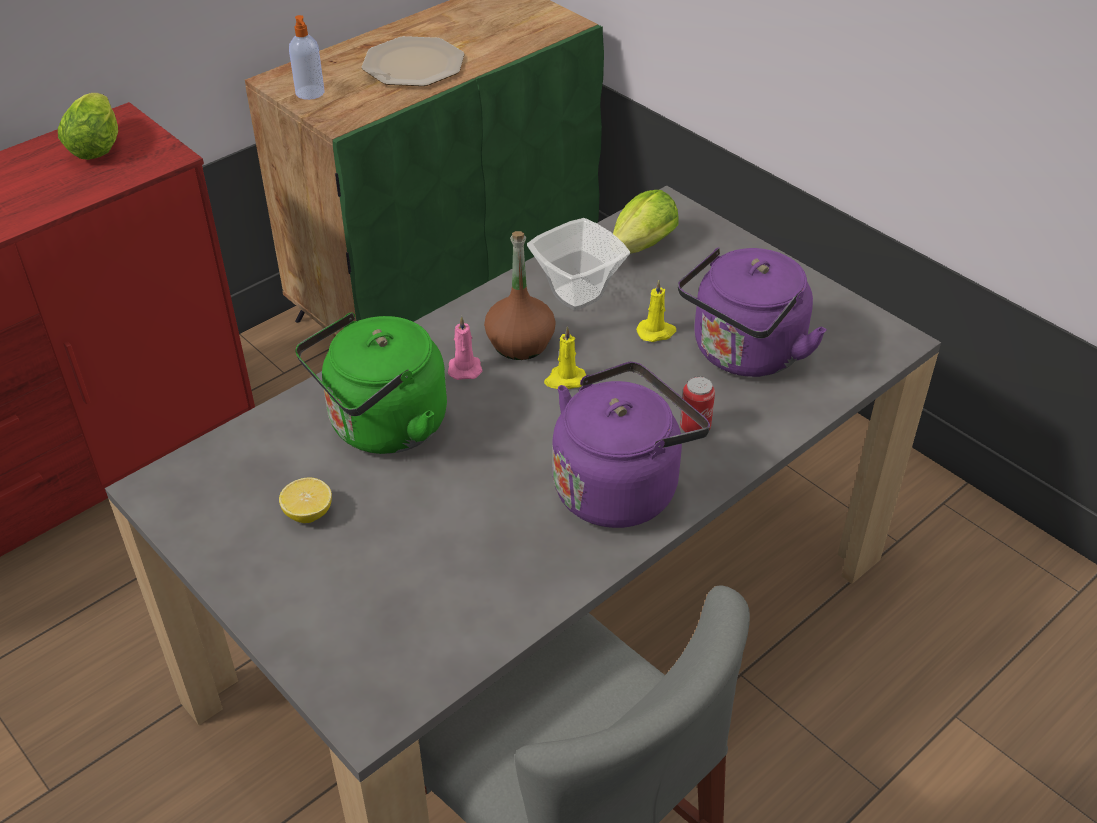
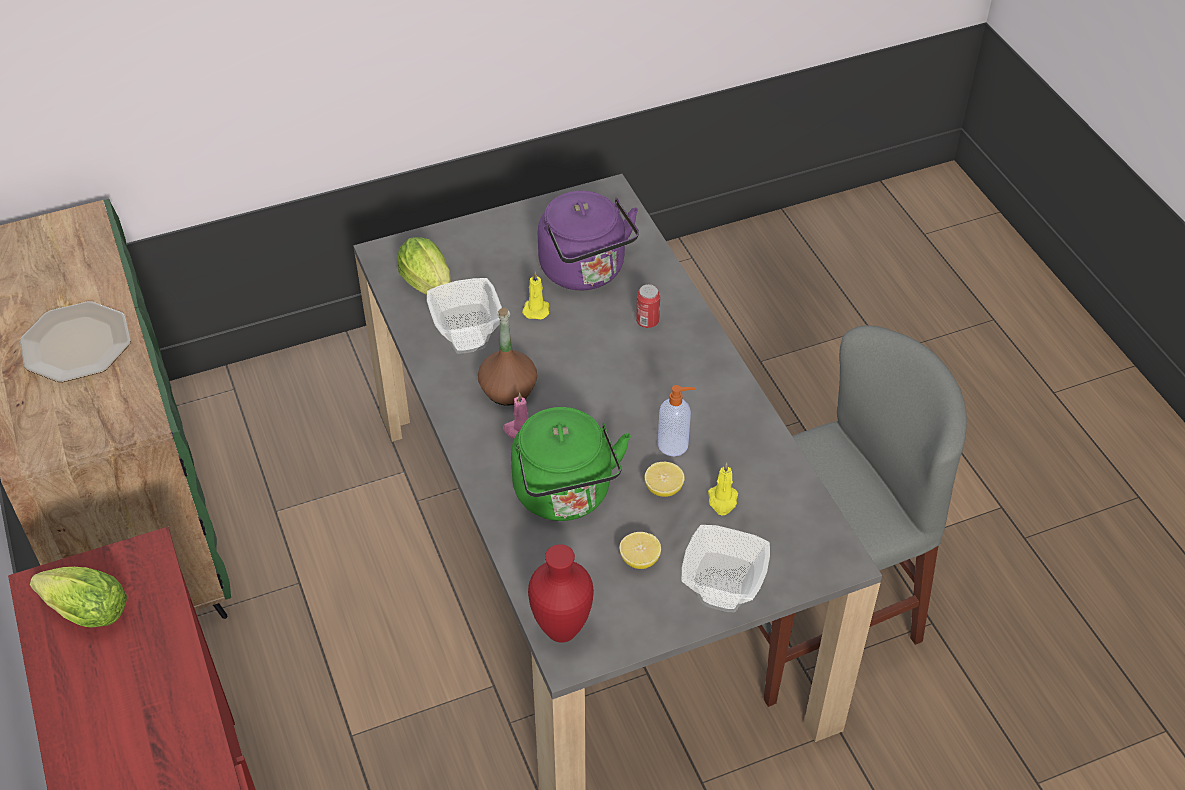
camera: 70 degrees left, 5 degrees up
soap dispenser [289,15,325,100] -> soap dispenser moved to [658,385,696,456]
yellow candle [544,326,586,389] -> yellow candle moved to [708,462,738,516]
purple kettle [552,362,710,528] -> none
none -> red vase [528,544,594,643]
none -> lemon [644,462,685,497]
none -> bowl [682,525,770,612]

